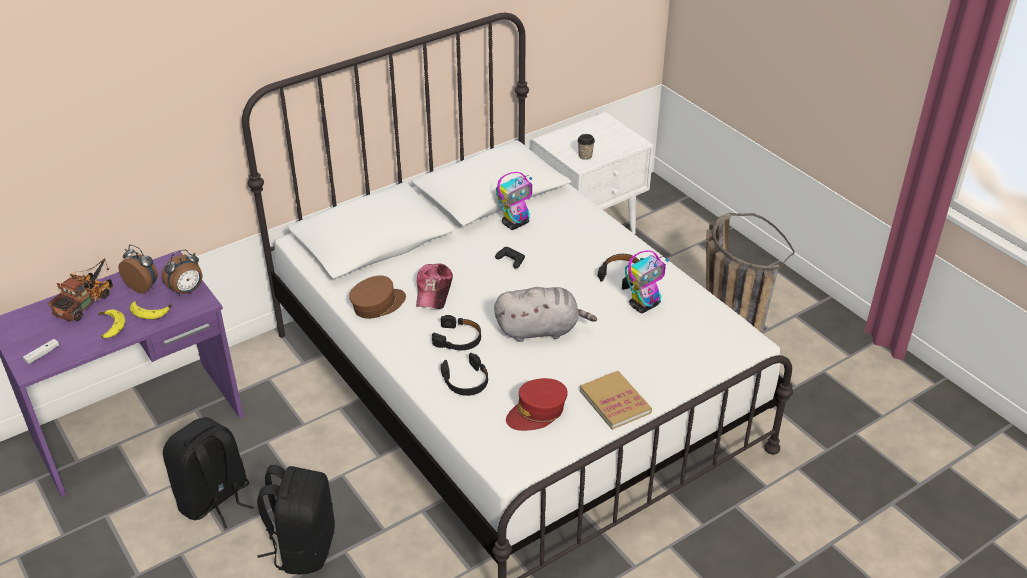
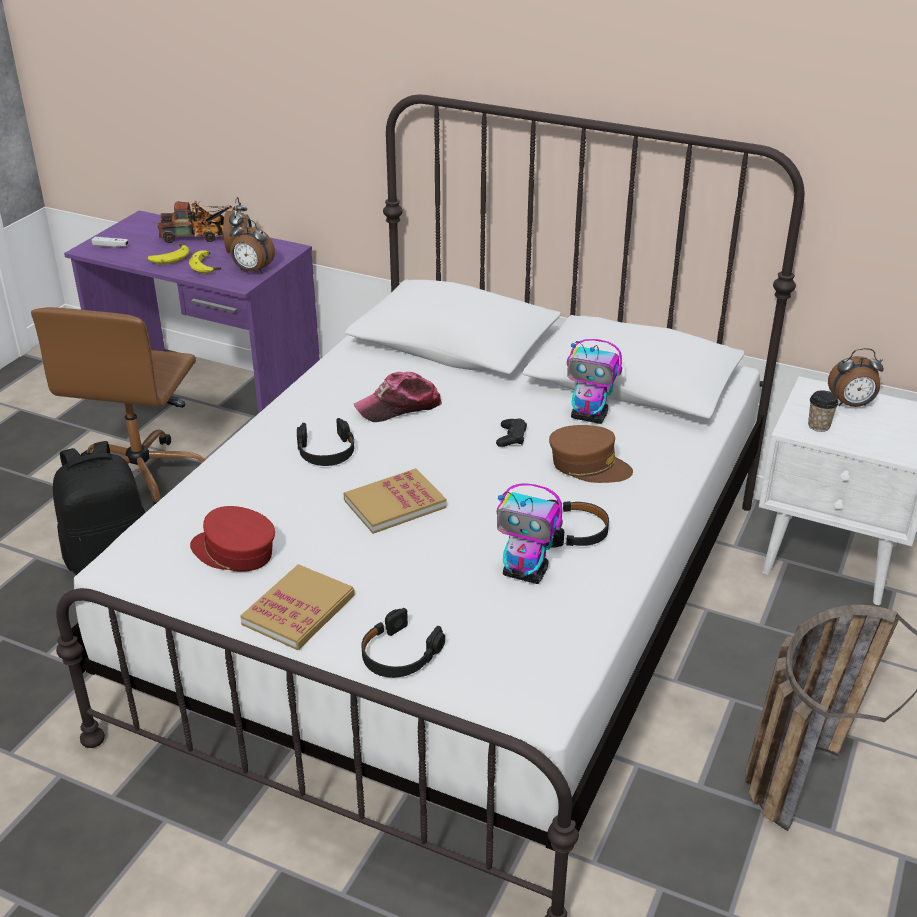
camera: 60 degrees right, 5 degrees down
black backpack [163,417,253,528] -> brown office chair [31,307,205,506]
brown cap [349,276,406,319] -> brown cap moved to [549,425,633,483]
black headphones [441,353,488,396] -> black headphones moved to [362,608,445,678]
grey plush toy [494,287,597,342] -> book [343,468,446,534]
none -> alarm clock [828,348,884,407]

